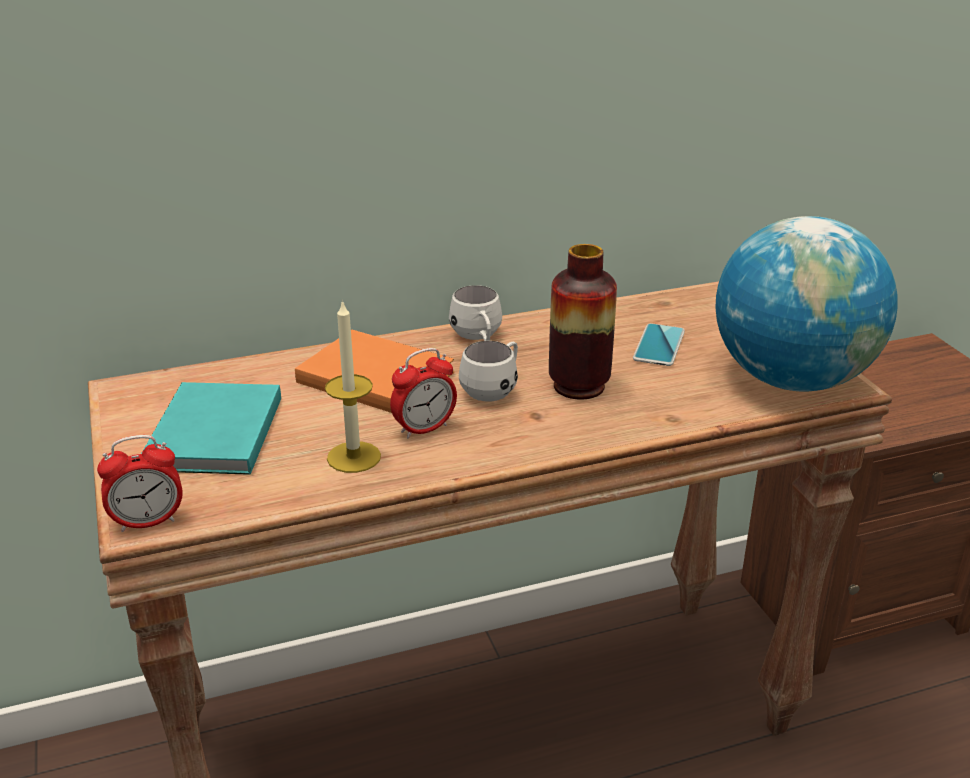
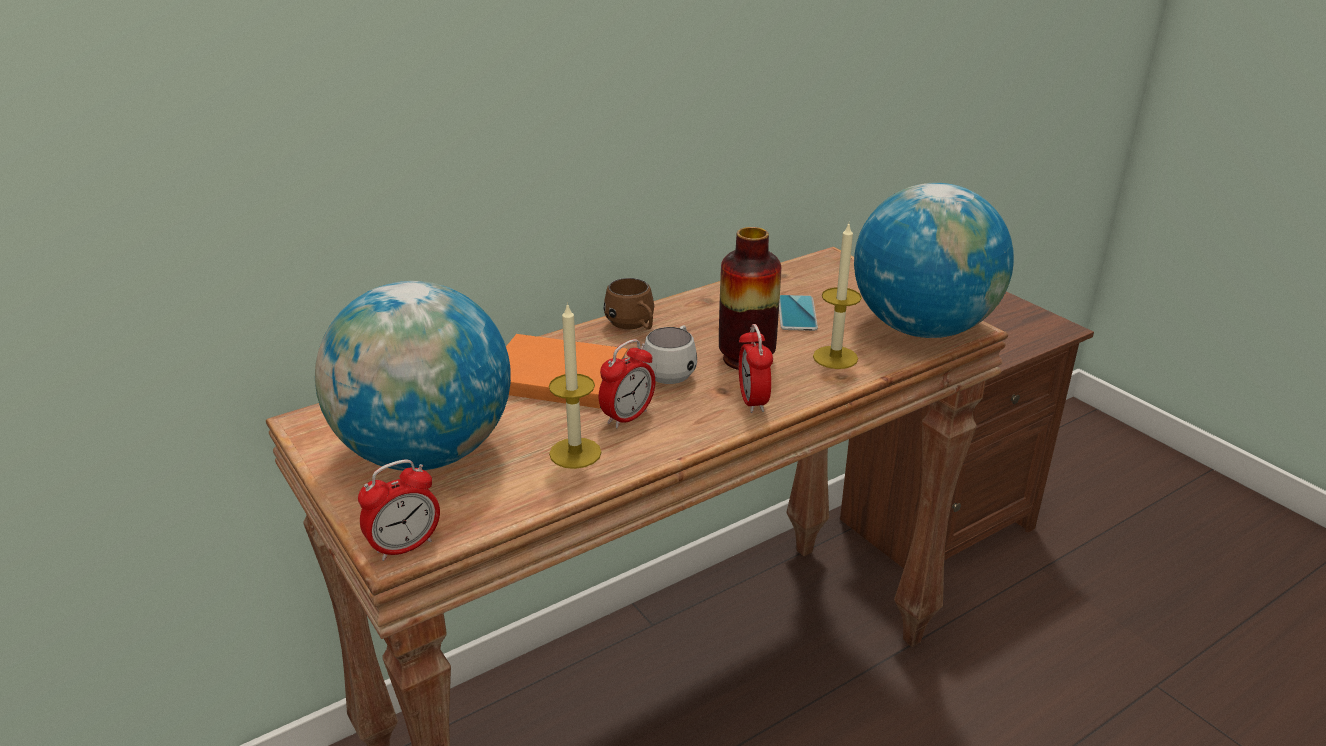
camera: 15 degrees left, 0 degrees up
turquoise book [141,382,281,475] -> globe [315,281,511,471]
white mug [449,285,502,341] -> brown mug [603,278,654,330]
none -> alarm clock [739,324,773,413]
none -> candle [813,224,862,369]

